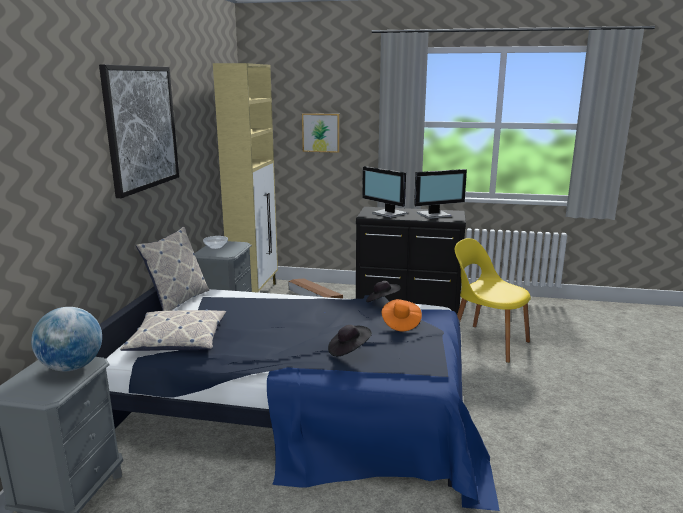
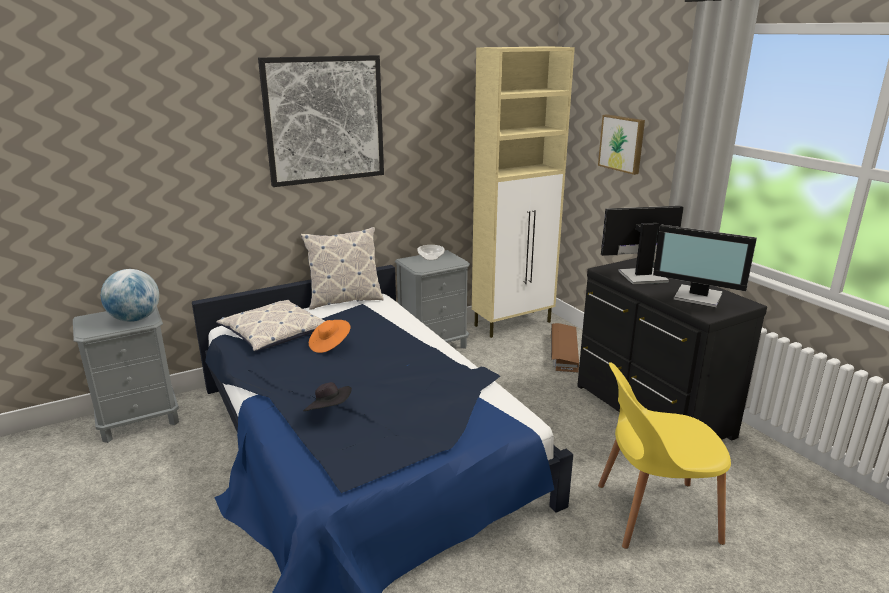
camera: 50 degrees right, 5 degrees up
monitor [362,166,407,218] -> monitor turned 75 degrees clockwise [601,206,684,285]
black hat [366,281,401,302] -> none
orange hat [382,299,422,331] -> orange hat moved to [309,320,351,353]
yellow chair [455,238,531,363] -> yellow chair turned 90 degrees counterclockwise [598,362,731,549]

